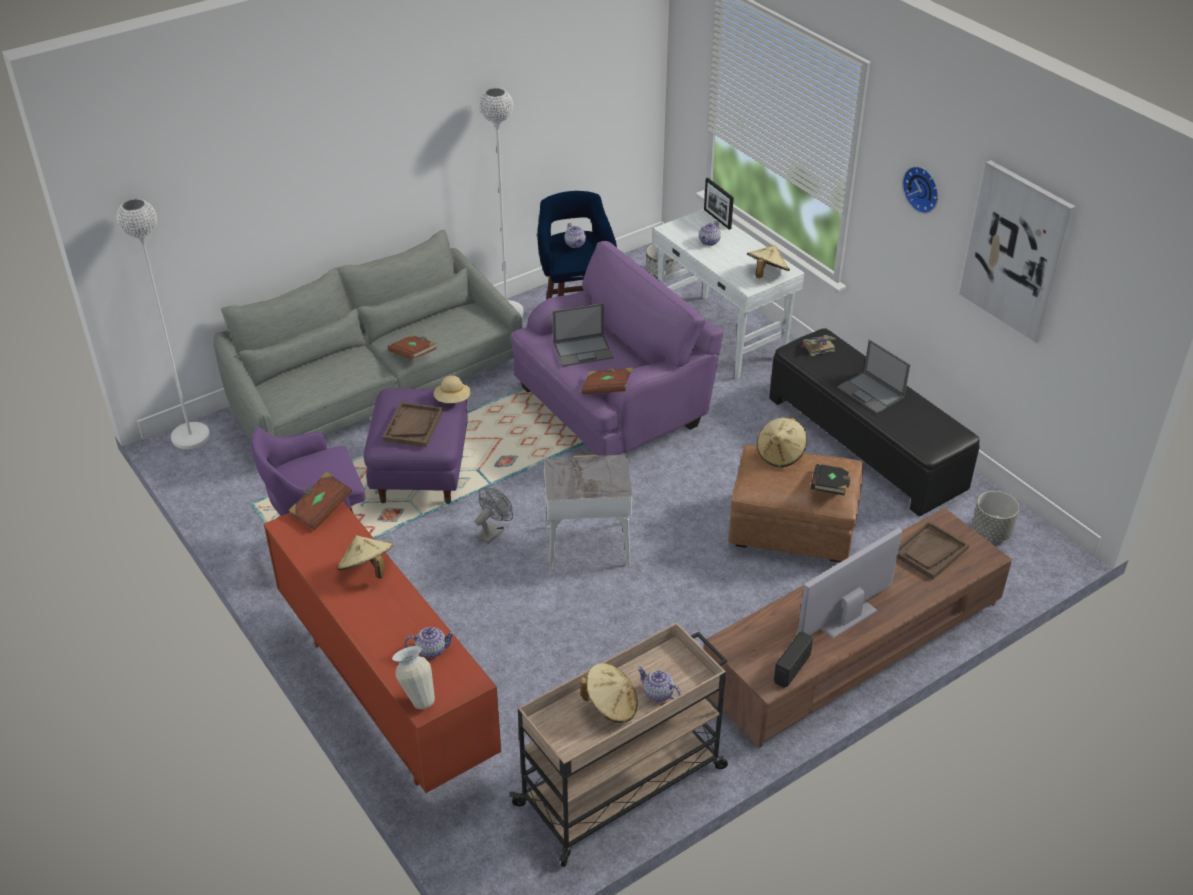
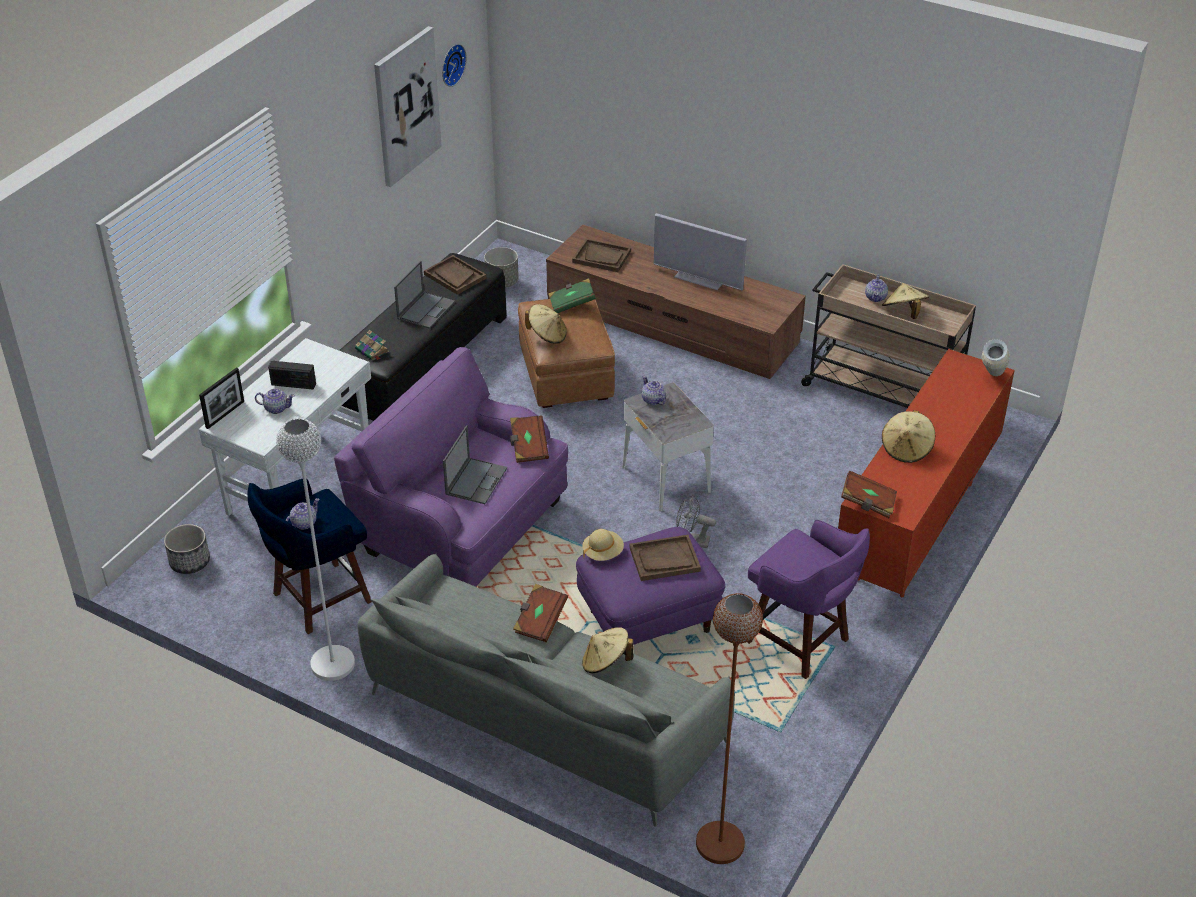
camera: 115 degrees left, 0 degrees up
white floor lamp [117,199,210,449] -> brown floor lamp [696,593,763,864]
teapot [405,627,456,658] -> teapot moved to [642,376,666,405]
laptop [553,303,614,366] -> laptop turned 60 degrees clockwise [443,425,507,504]
beige hat [747,245,790,278] -> beige hat moved to [582,627,633,673]
radio [774,632,813,688] -> radio moved to [268,361,316,389]
black book [811,464,850,495] -> green book [548,278,596,313]
wall clock [902,166,938,214] -> wall clock moved to [442,44,467,87]
none -> brown tray [424,255,487,295]

